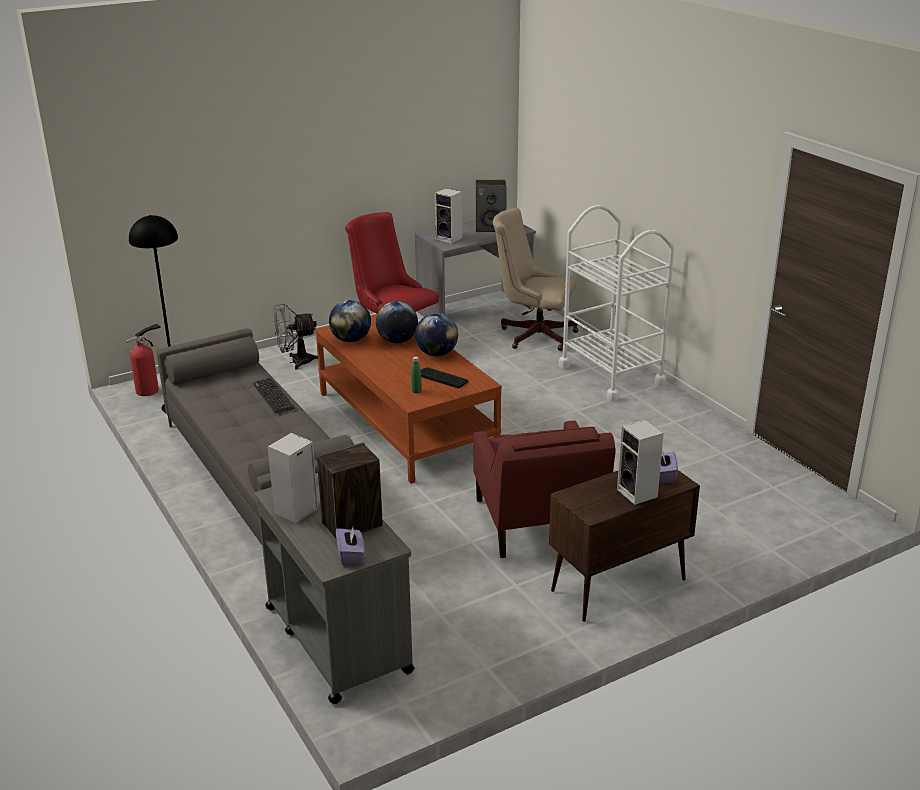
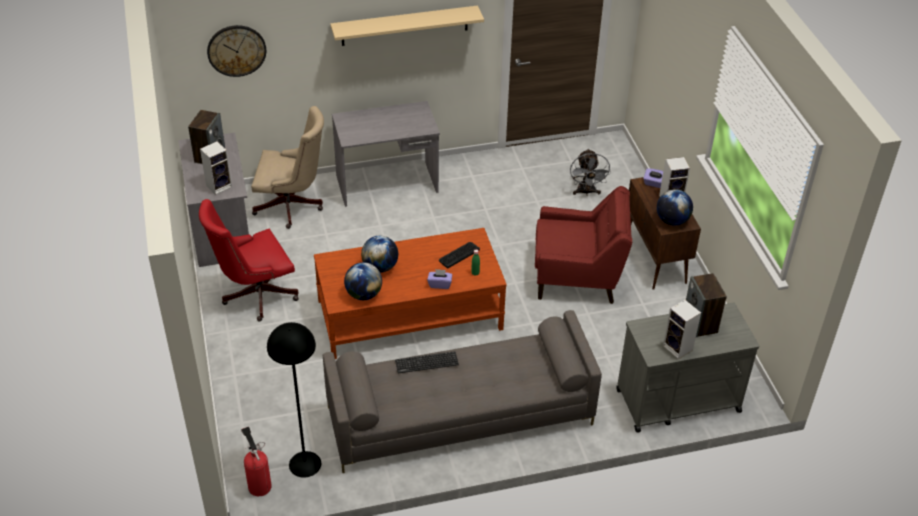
camera: 75 degrees left, 15 degrees up
grey fan [273,304,318,370] -> grey fan moved to [570,149,611,195]
purple tissue box [336,527,365,566] -> purple tissue box moved to [427,269,452,289]
globe [415,313,458,356] -> globe moved to [657,189,693,225]
beige office chair [493,208,579,351] -> beige office chair turned 120 degrees counterclockwise [251,106,324,229]
white cart [559,205,674,402] -> grey desk [332,101,440,207]
none -> wall clock [207,25,266,77]
none -> beige shelf [330,6,484,46]

